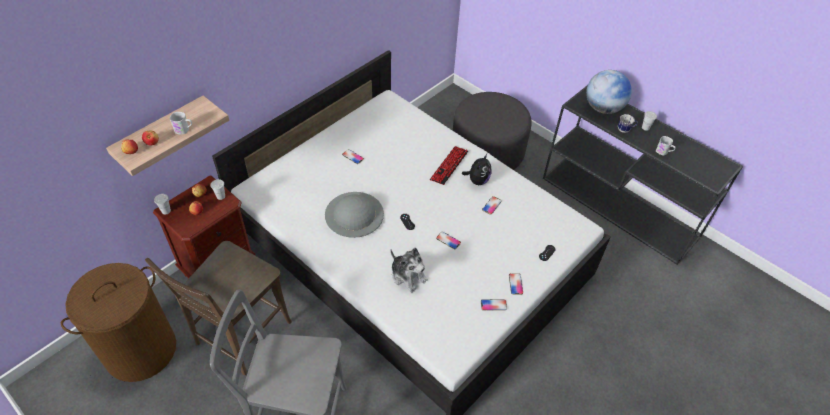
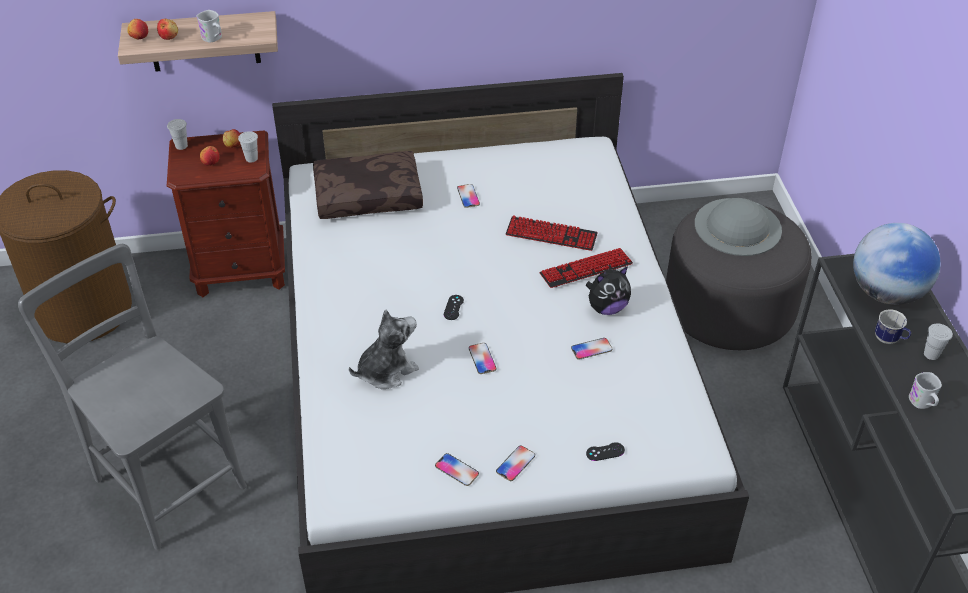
camera: 40 degrees right, 5 degrees down
brown chair [145,241,292,375] -> none
grey hat [325,192,384,238] -> grey hat moved to [695,198,782,256]
plush toy [391,248,428,293] -> plush toy turned 120 degrees counterclockwise [349,309,419,389]
none -> brown pillow [313,151,423,219]
none -> keyboard [506,215,598,251]

